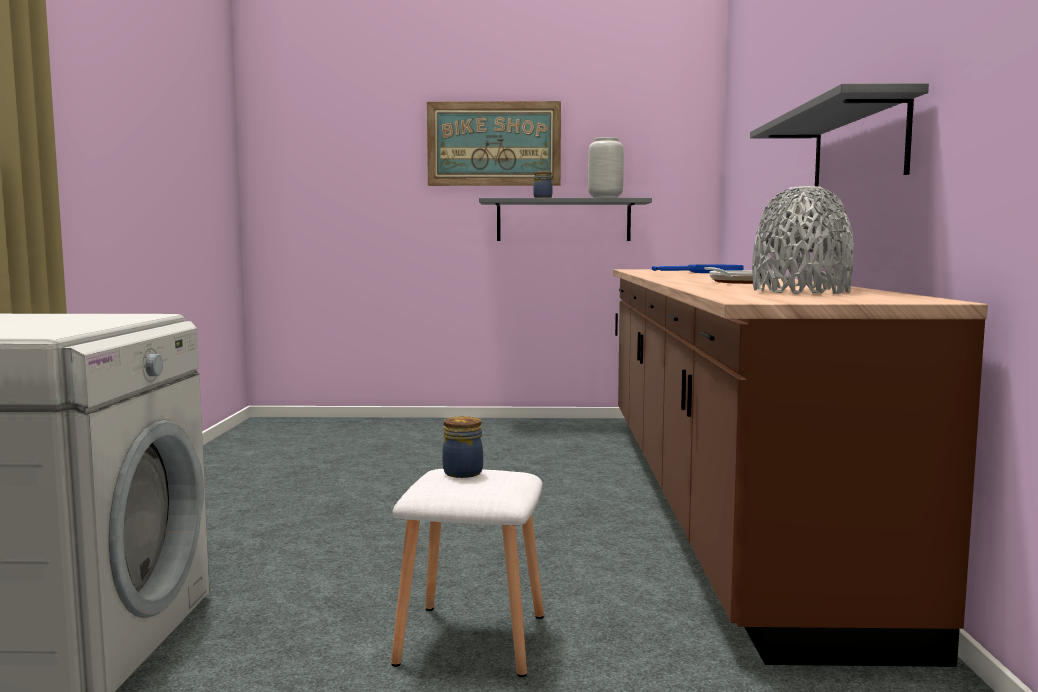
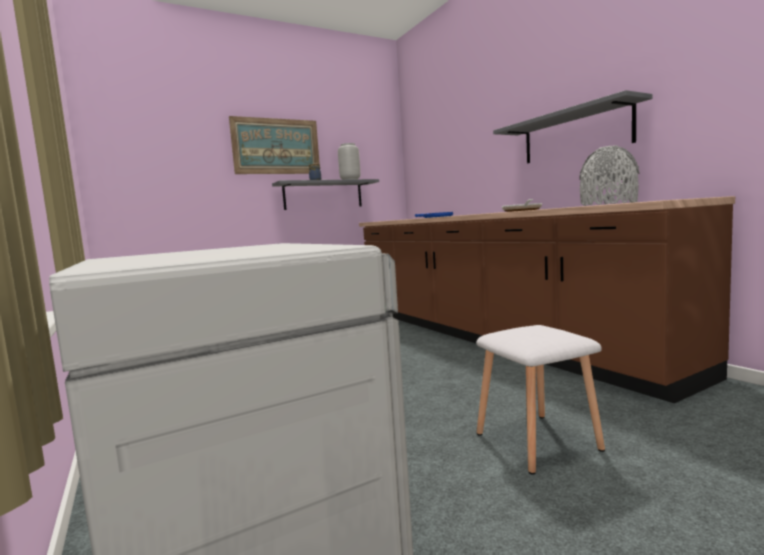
camera: 30 degrees left, 0 degrees up
jar [442,416,483,478] -> none

